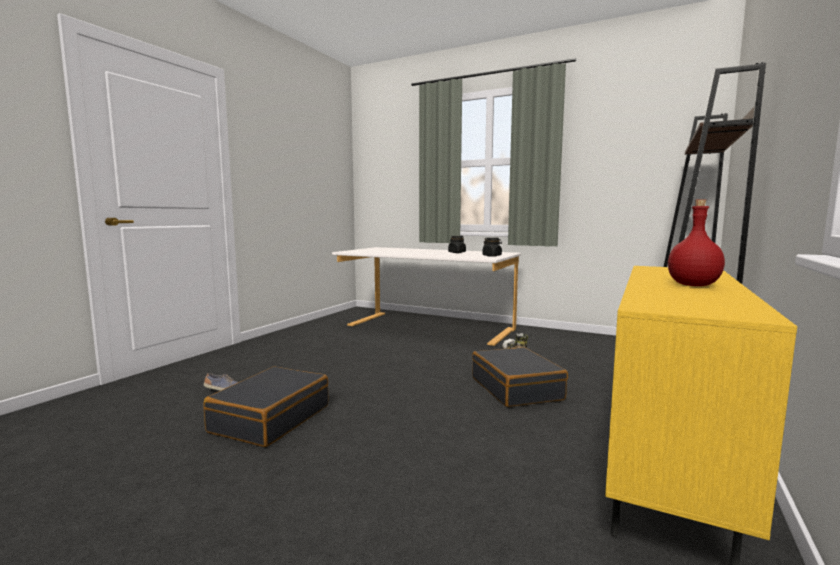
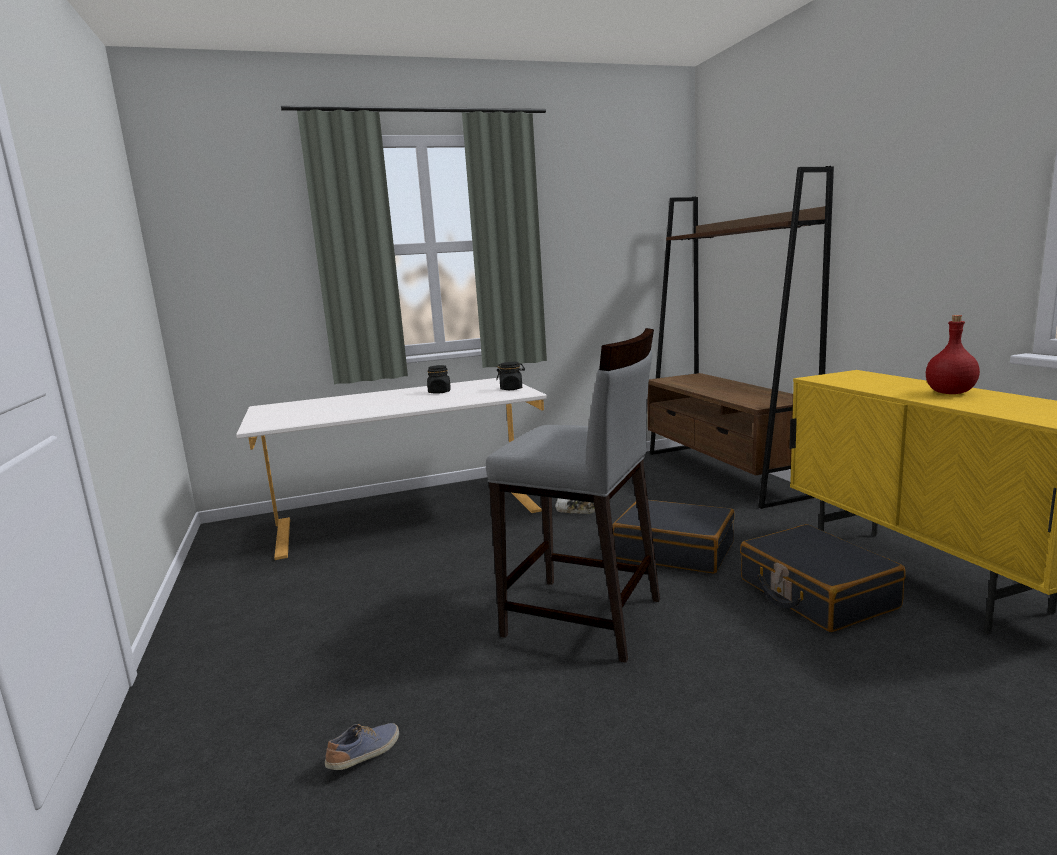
camera: 45 degrees left, 5 degrees up
black suitcase [204,366,329,447] -> black suitcase moved to [740,524,906,632]
none -> grey stool [486,328,660,663]

